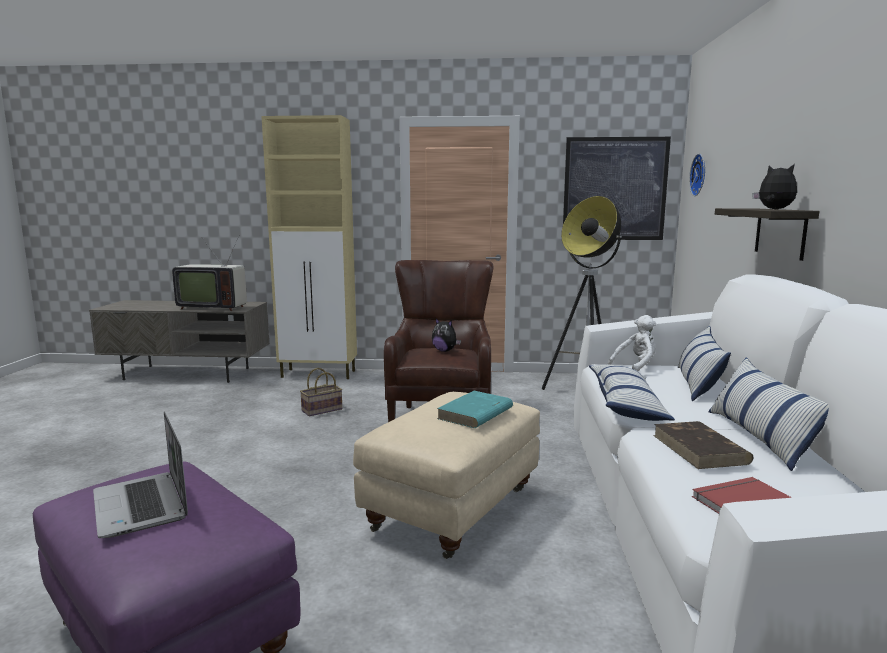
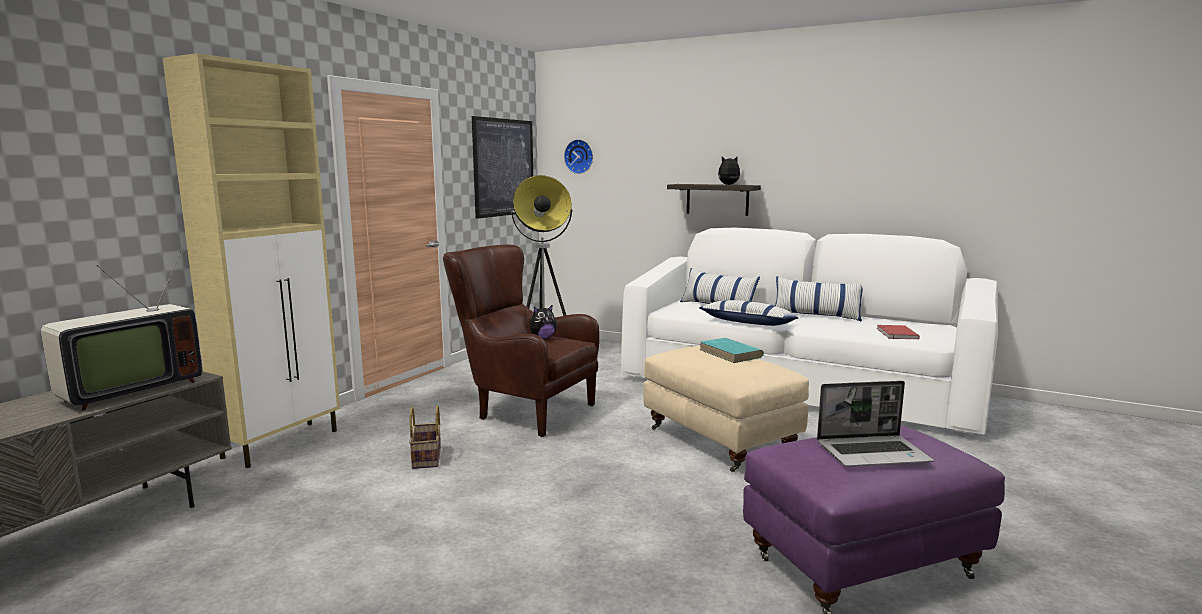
camera: 65 degrees left, 0 degrees up
white plush toy [608,315,656,371] -> none
brown book [653,421,753,469] -> none

